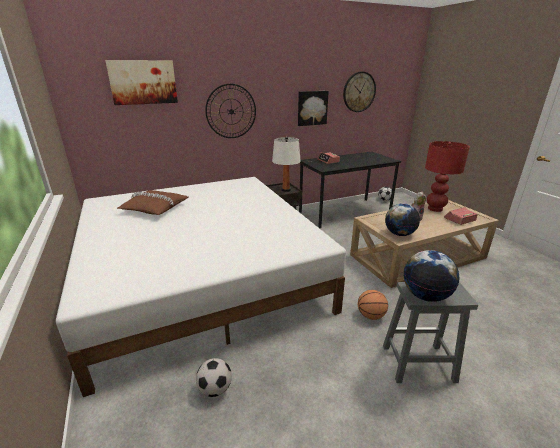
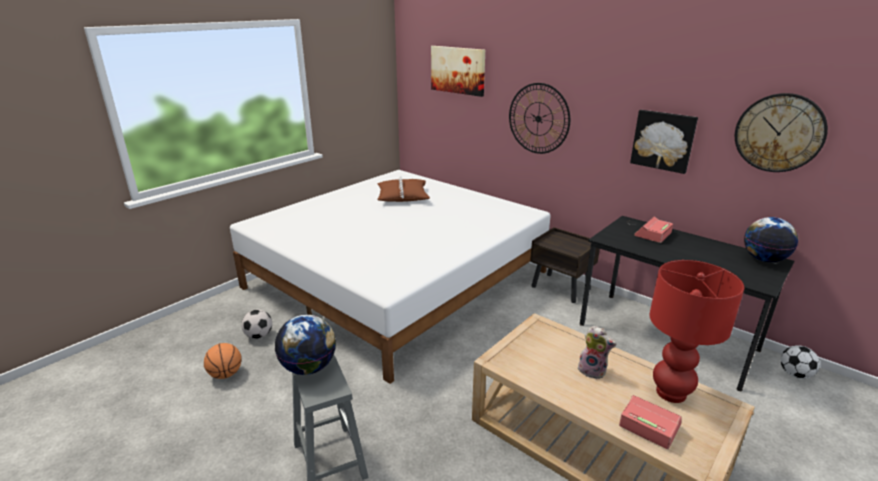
camera: 65 degrees right, 0 degrees up
white table lamp [272,137,301,192] -> none
basketball [358,290,388,320] -> basketball moved to [204,343,242,379]
globe [385,203,420,236] -> globe moved to [744,217,798,262]

